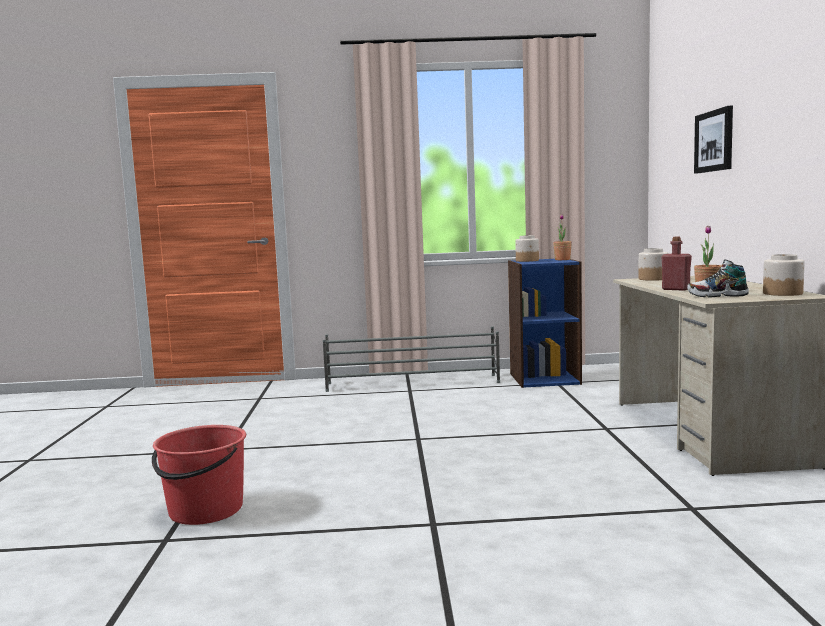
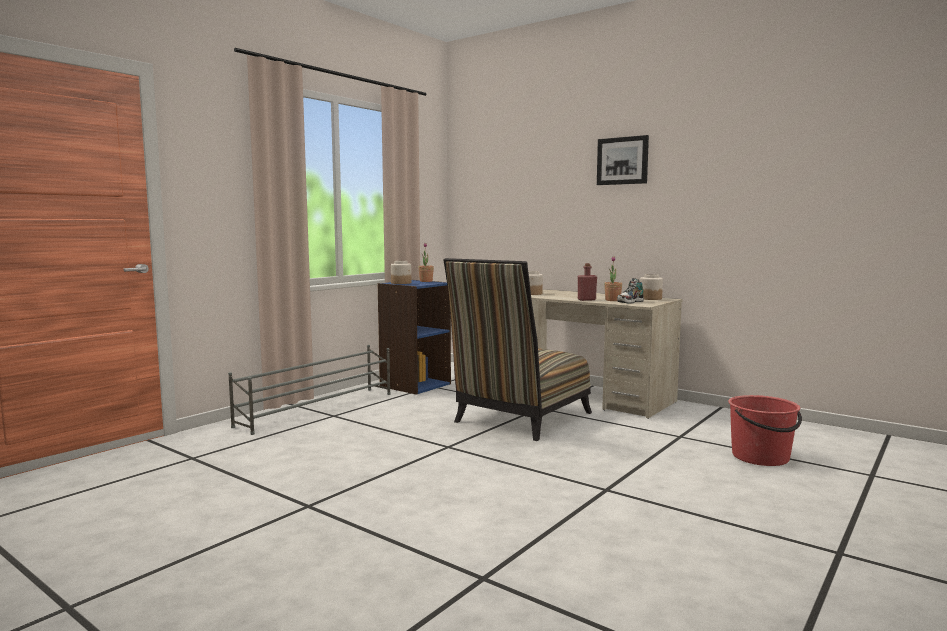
camera: 50 degrees left, 0 degrees up
red bucket [152,425,246,525] -> red bucket moved to [728,395,802,466]
picture [694,106,733,174] -> picture moved to [597,135,649,185]
none -> chair [443,258,592,441]

